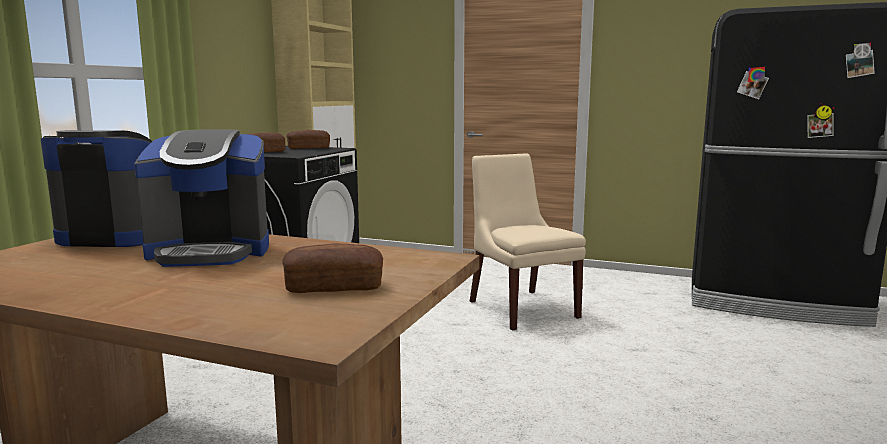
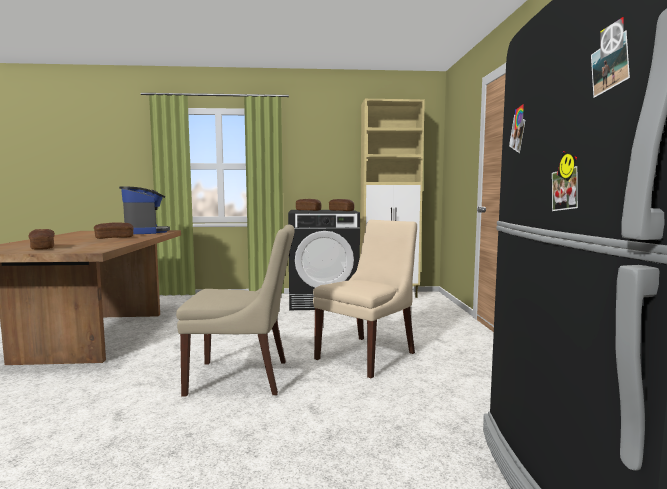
camera: 65 degrees right, 5 degrees down
coffee machine [134,129,269,267] -> bread [94,222,134,239]
none -> beige chair [176,225,295,397]

